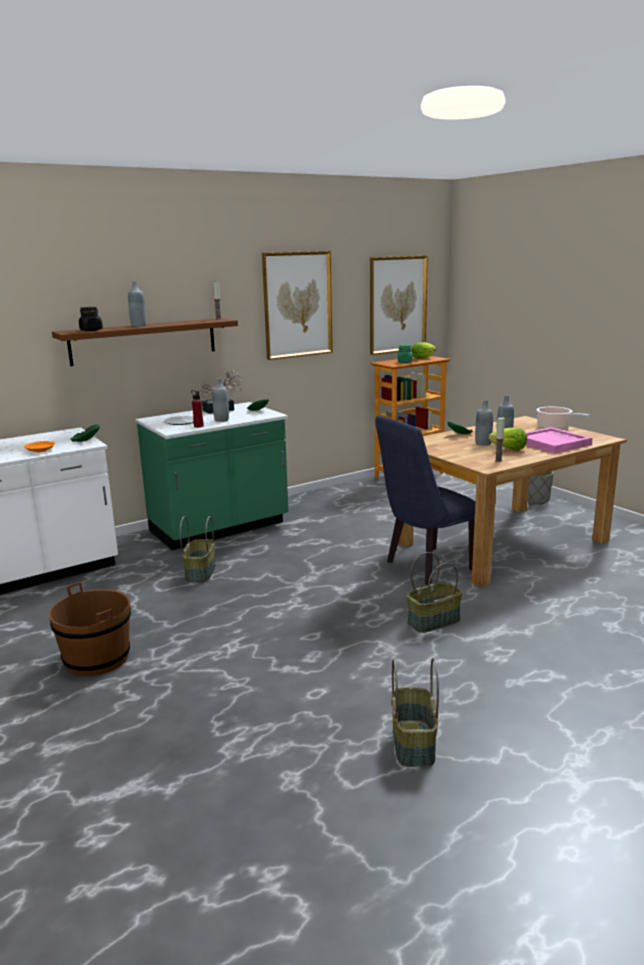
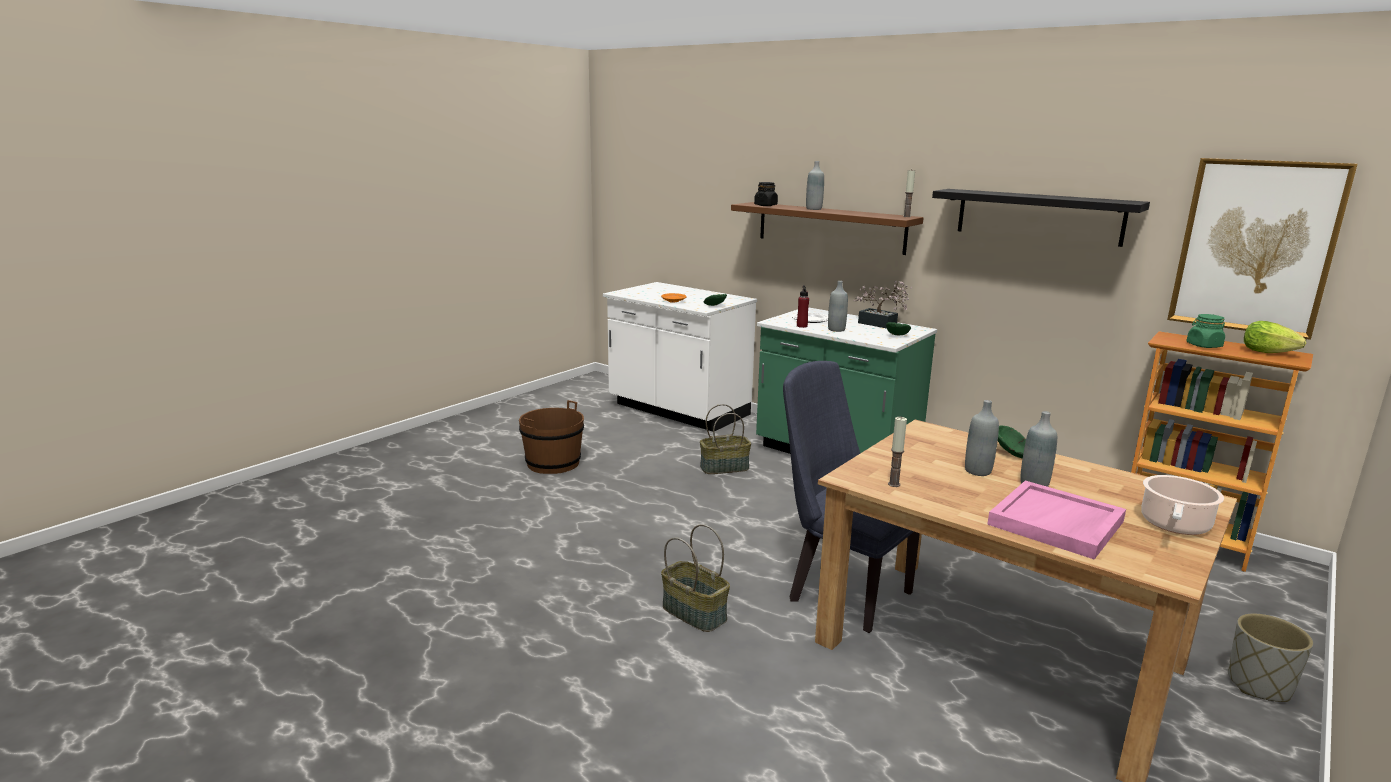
camera: 70 degrees right, 0 degrees up
picture [262,251,333,360] -> black shelf [932,189,1150,247]
basket [391,658,439,767] -> none
lettuce [489,428,527,450] -> none

